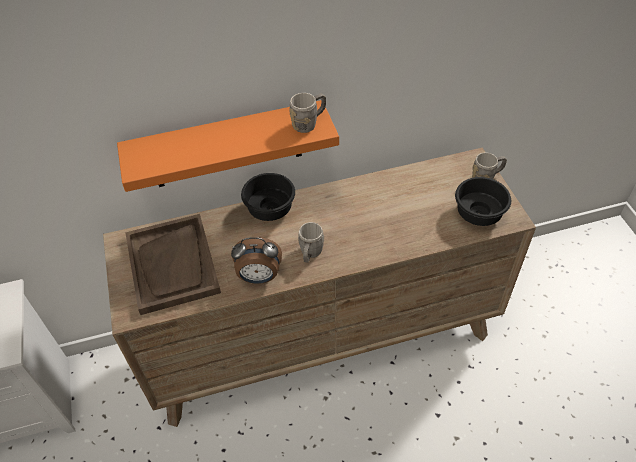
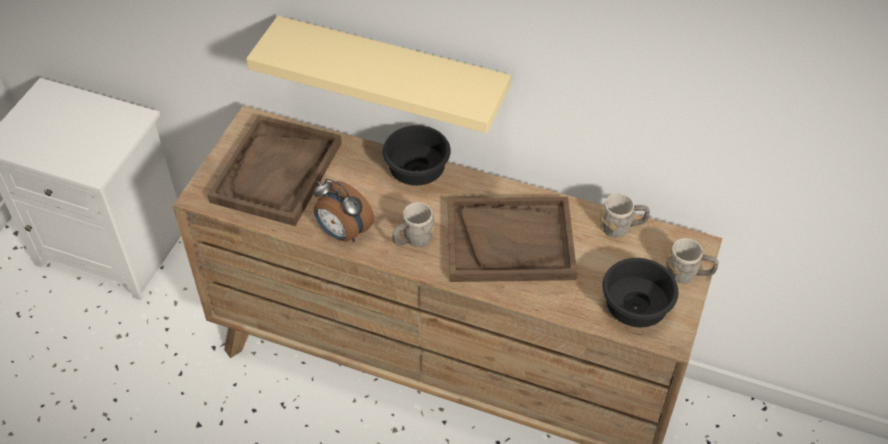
camera: 35 degrees right, 0 degrees up
orange shelf [117,100,339,192] -> beige shelf [246,16,511,133]
grey mug [289,93,326,133] -> grey mug moved to [600,193,650,238]
none -> brown tray [448,197,577,282]

